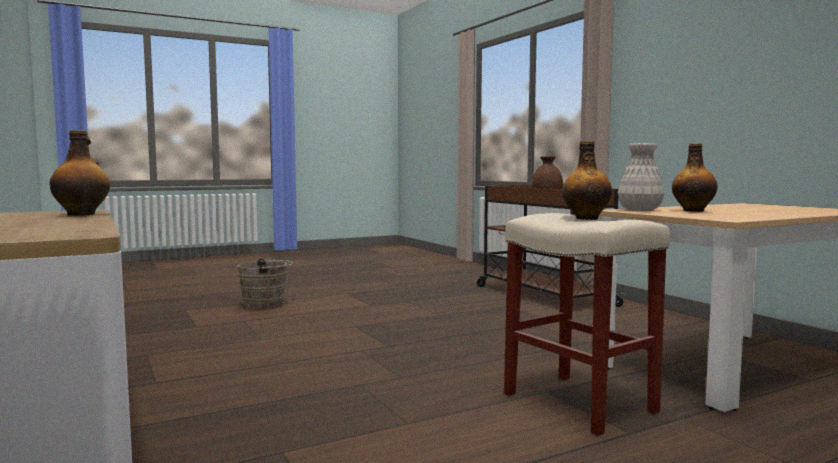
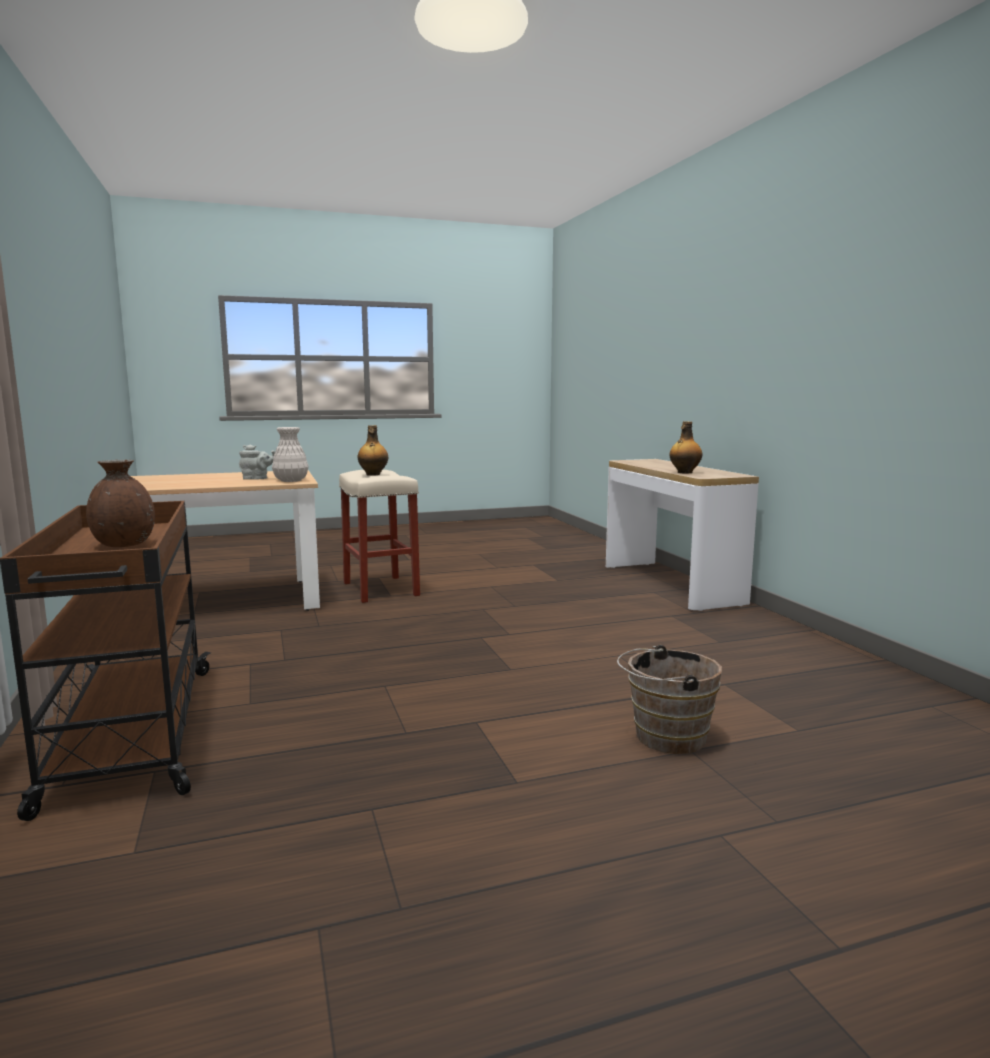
camera: 170 degrees left, 5 degrees up
bottle [672,143,718,212] -> grey teapot [239,445,275,480]

